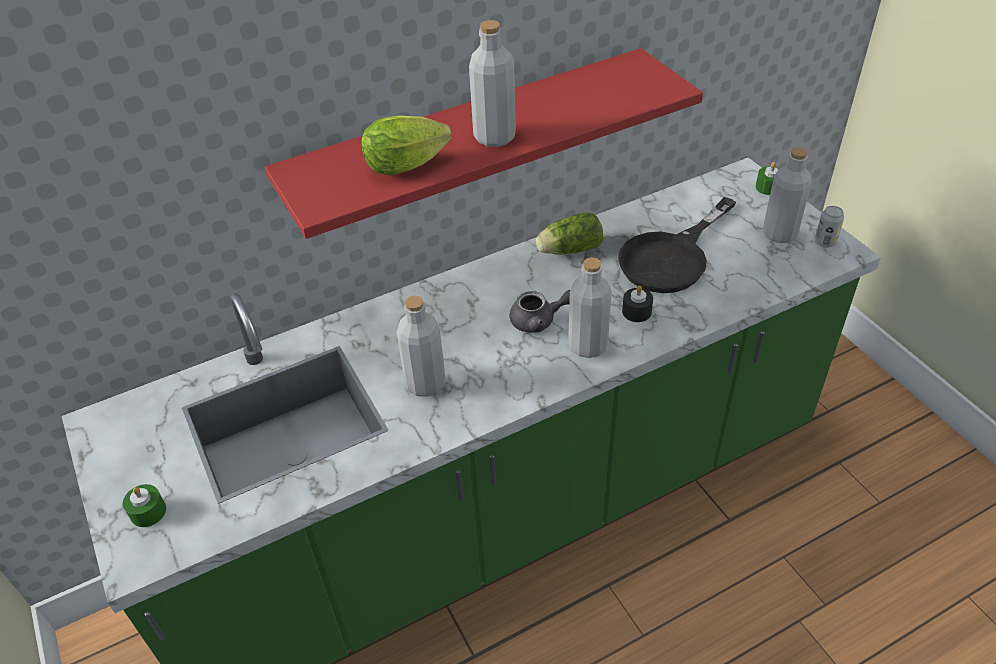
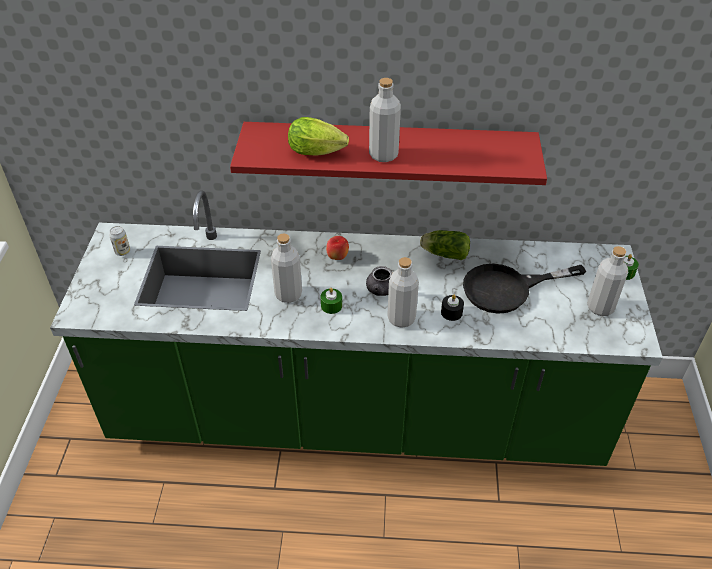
camera: 30 degrees right, 0 degrees up
green candle [123,484,166,527] -> green candle moved to [321,288,342,314]
can [815,206,844,248] -> can moved to [109,226,130,256]
none -> apple [326,236,349,260]

